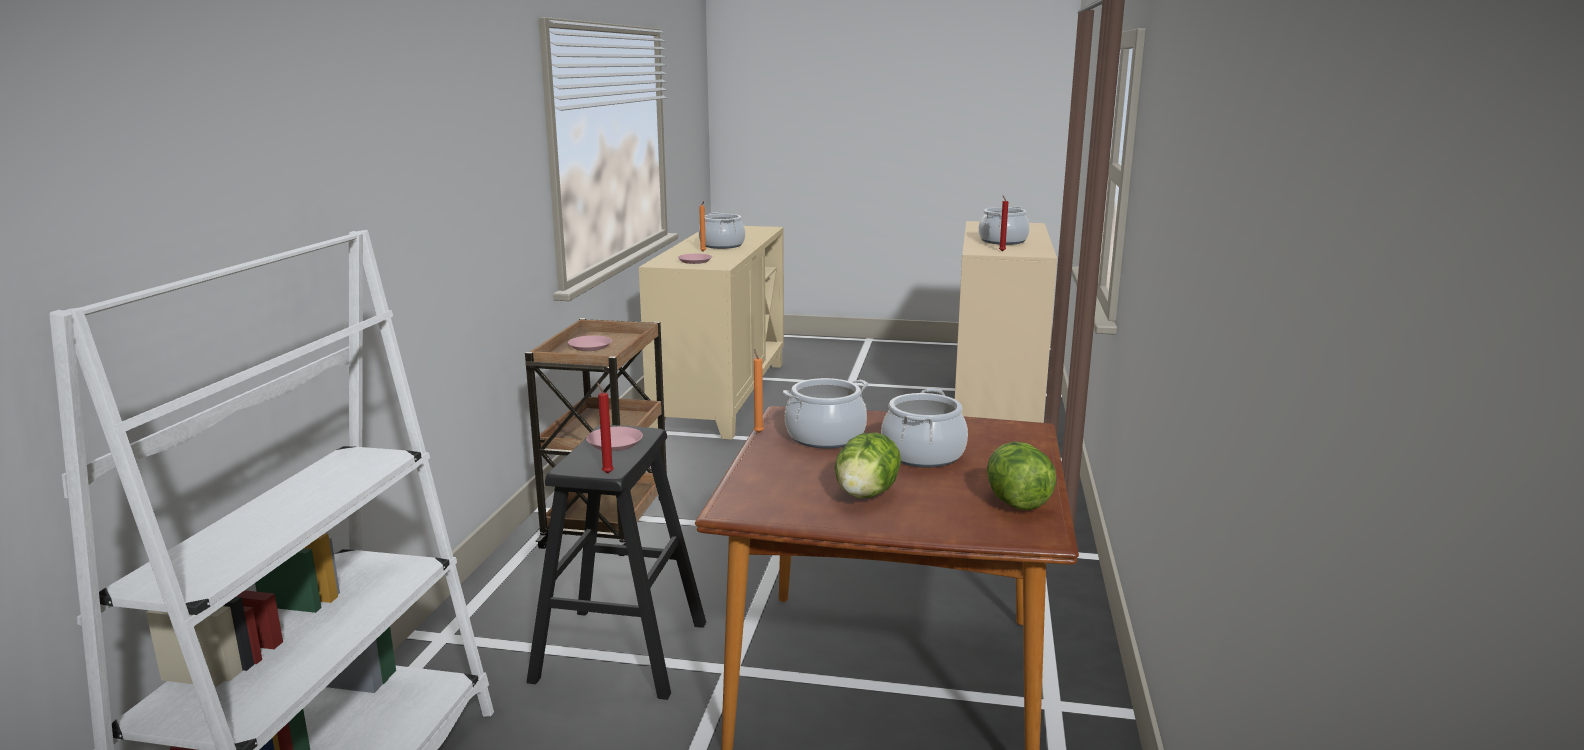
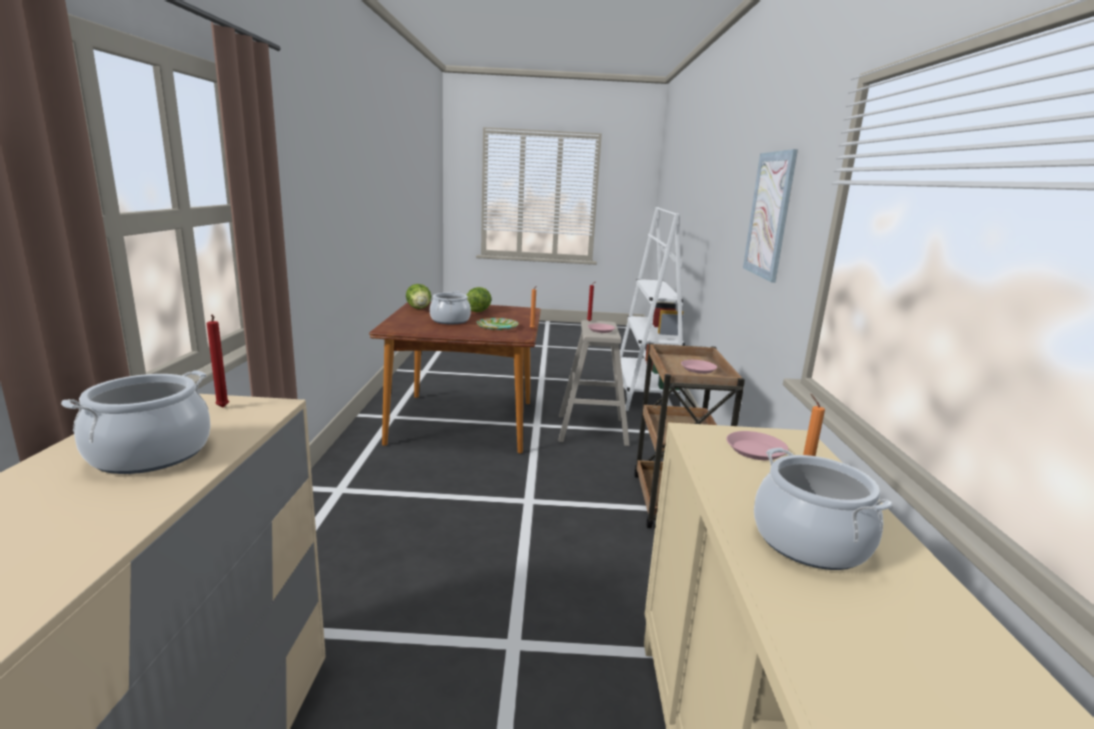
camera: 170 degrees right, 0 degrees up
black stool [526,425,706,700] -> beige stool [558,320,630,446]
cooking pot [783,378,868,449] -> plate [476,318,519,330]
none -> picture [743,149,798,283]

